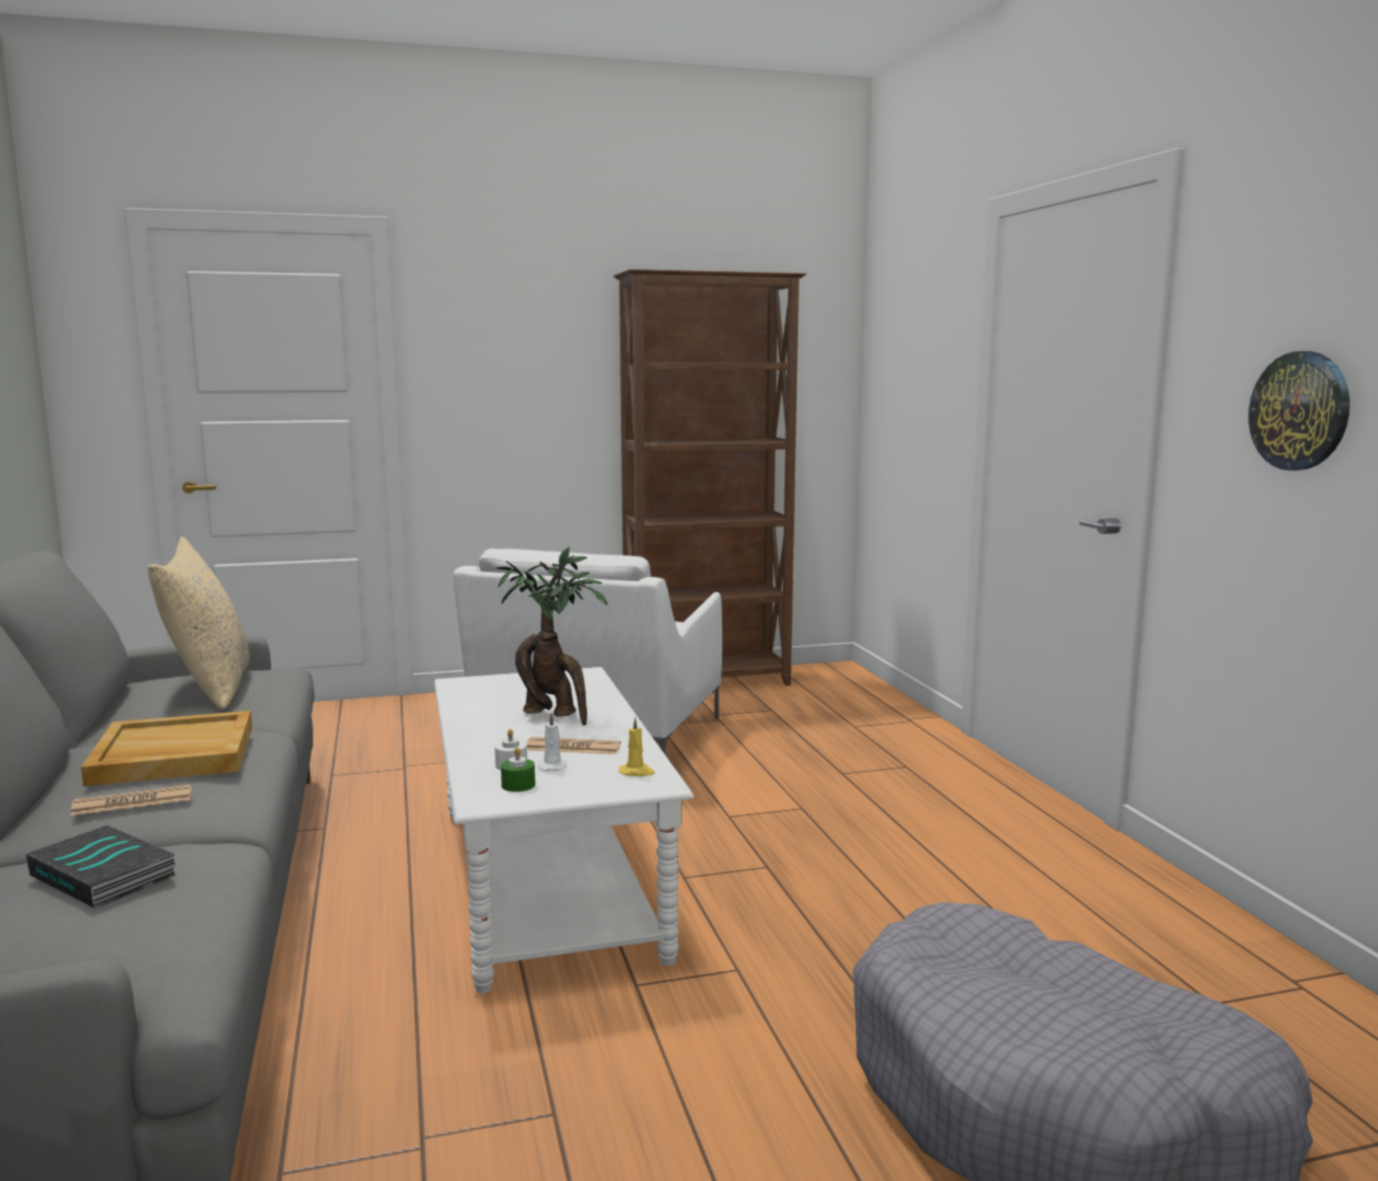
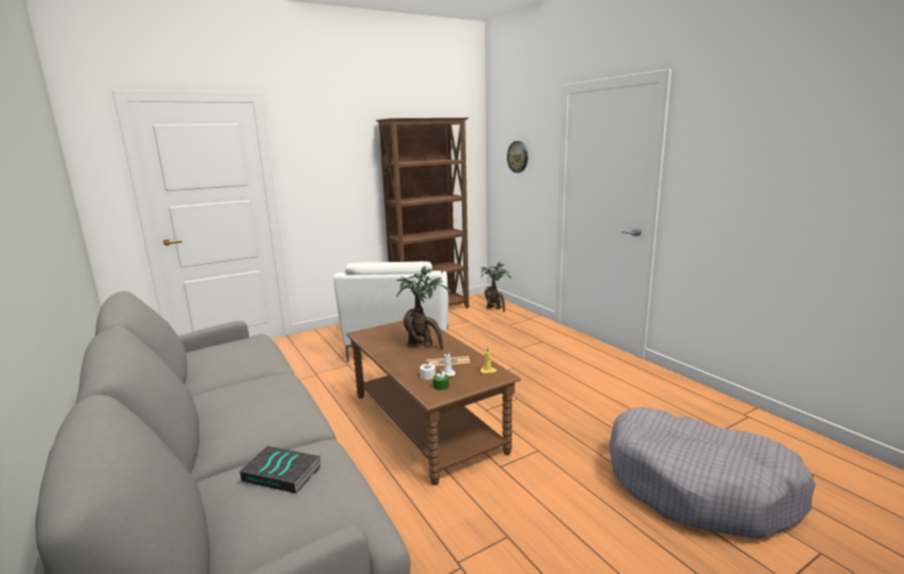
camera: 15 degrees left, 5 degrees up
newspaper [71,784,192,815] -> none
beige tray [81,711,252,786] -> none
beige pillow [148,537,249,709] -> none
white coffee table [434,667,694,994] -> brown coffee table [346,318,521,485]
wall clock [1248,351,1350,471] -> wall clock moved to [507,141,528,173]
none -> potted plant [481,262,511,312]

